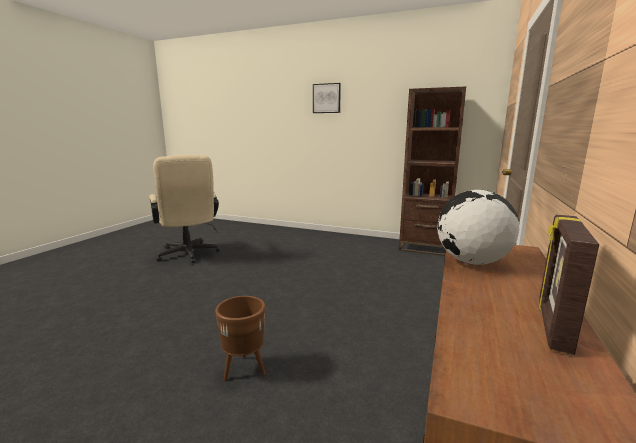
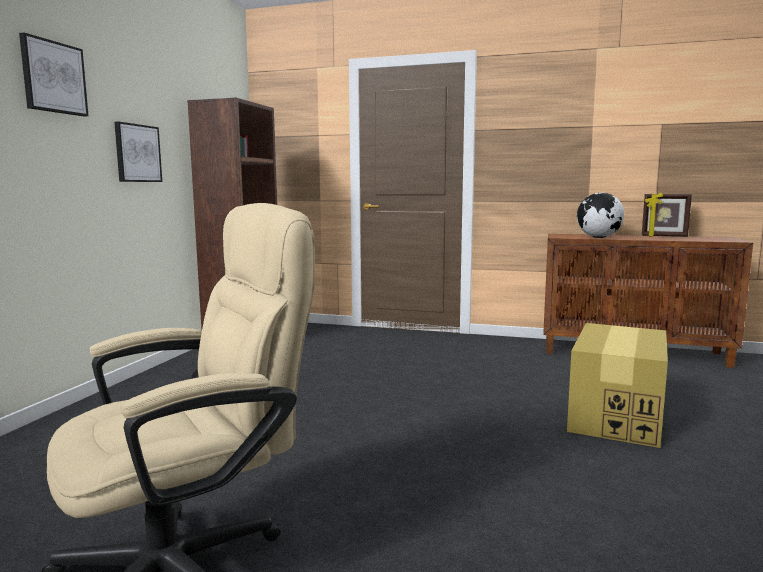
camera: 95 degrees left, 5 degrees down
brown planter [215,296,265,381] -> cardboard box [567,323,668,448]
none -> picture [114,121,162,182]

